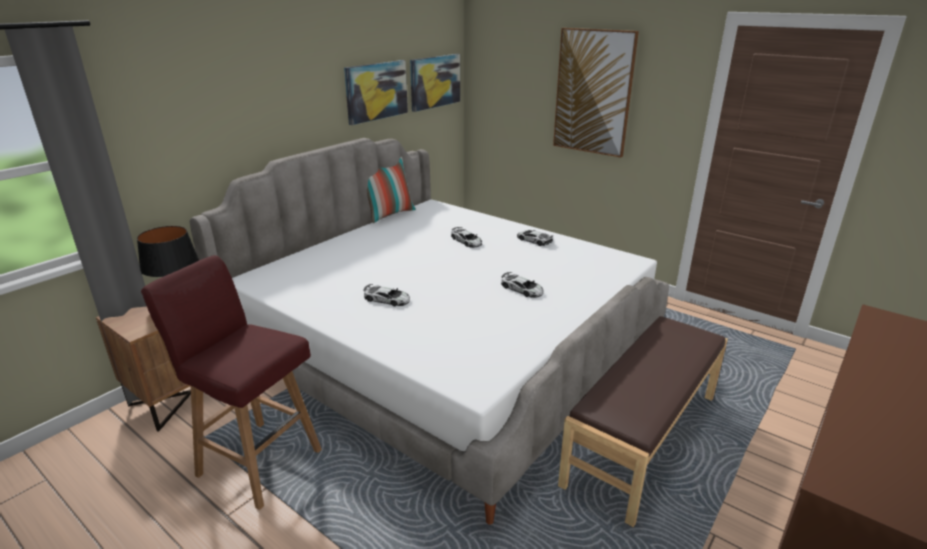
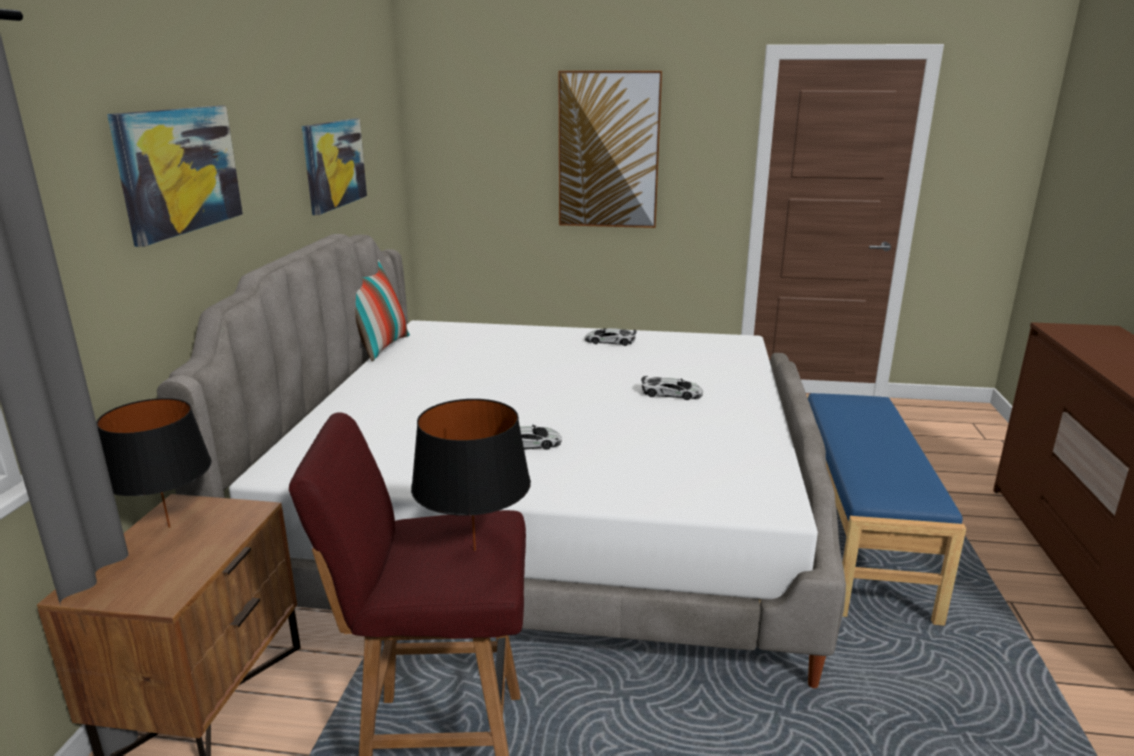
camera: 30 degrees left, 5 degrees down
picture [410,54,460,112] -> picture moved to [107,106,243,247]
toy car [451,227,482,248] -> none
brown bench [558,316,728,527] -> blue bench [807,393,966,626]
none -> black table lamp [411,399,531,551]

